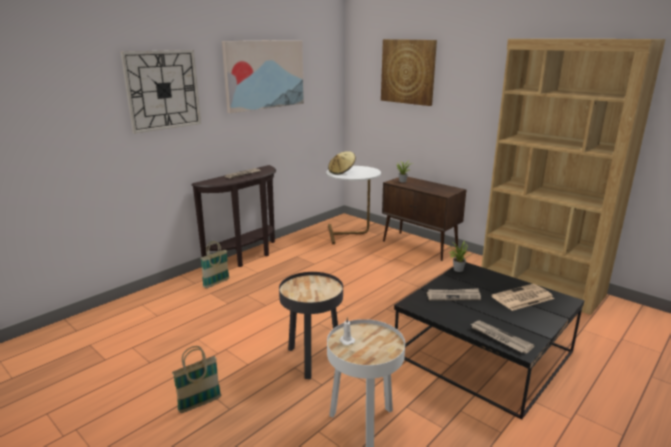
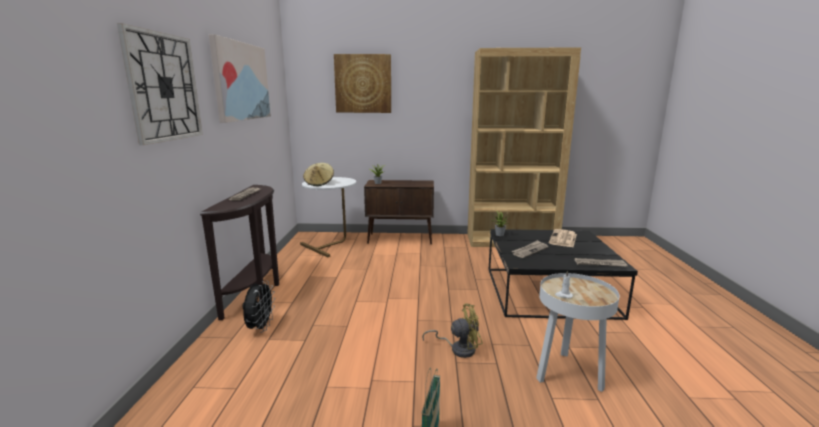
camera: 40 degrees left, 5 degrees down
basket [200,241,229,288] -> black fan [243,281,275,332]
black side table [279,272,343,379] -> yellow fan [422,303,483,358]

